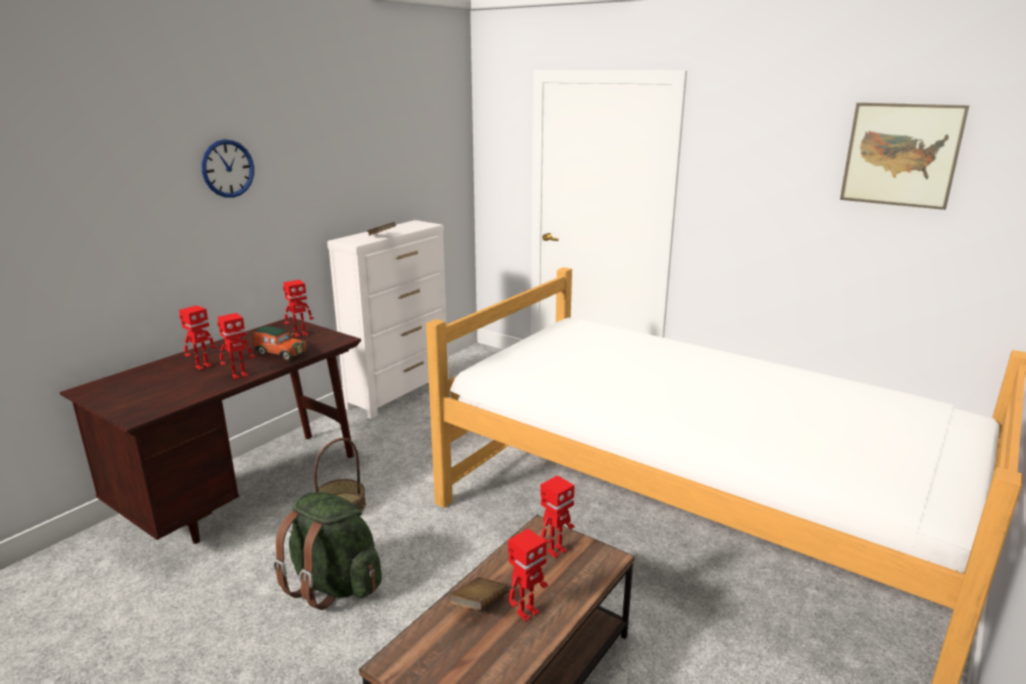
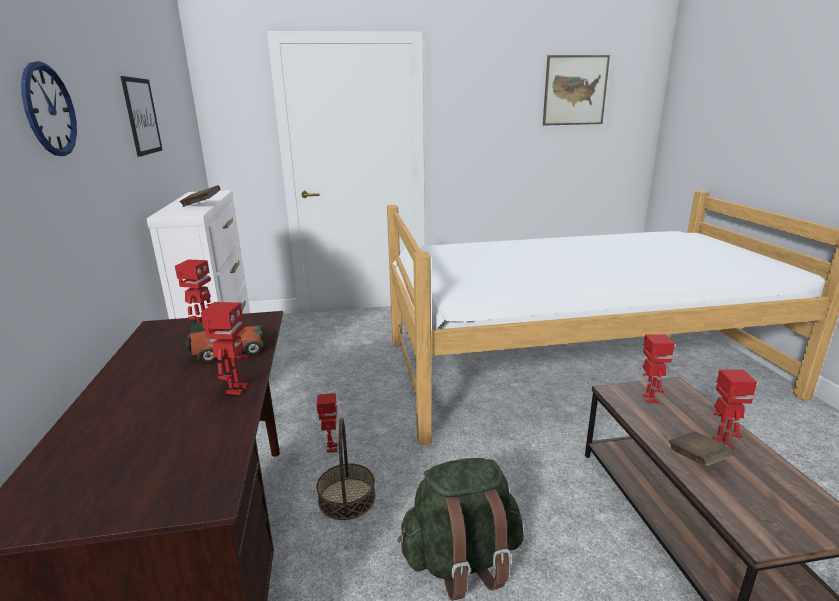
camera: 45 degrees left, 0 degrees up
toy robot [179,305,217,370] -> toy robot moved to [317,393,337,452]
none -> picture [120,76,163,157]

